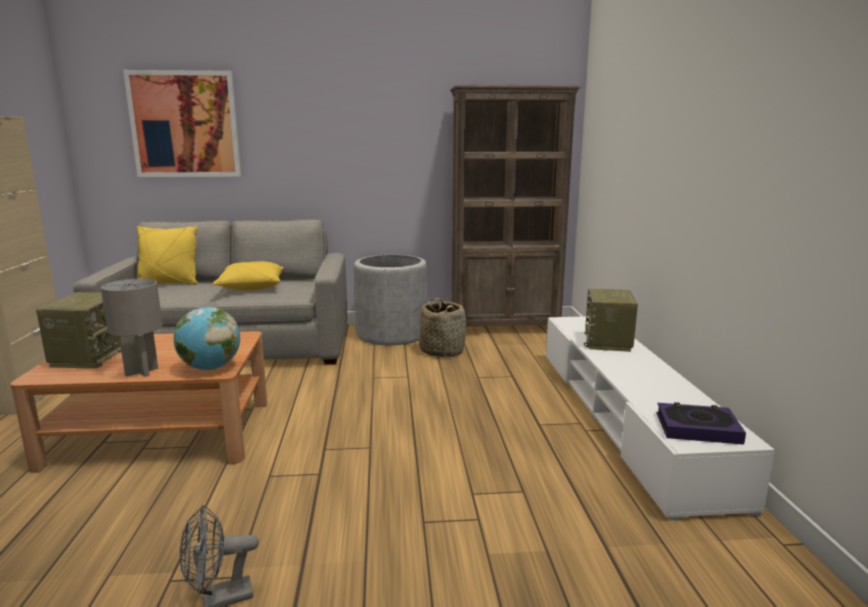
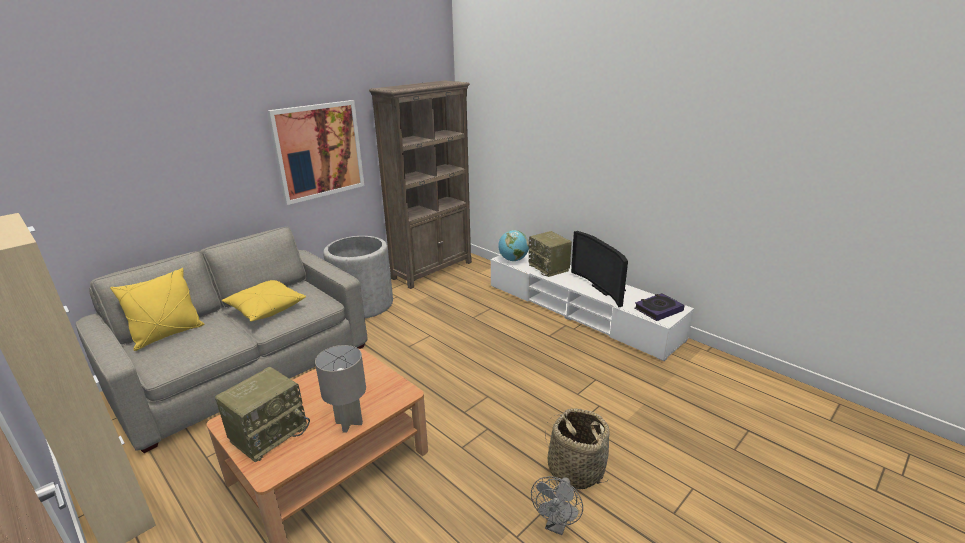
camera: 40 degrees left, 10 degrees up
radio [36,292,121,368] -> radio turned 75 degrees clockwise [215,367,310,463]
picture [123,70,241,177] -> picture moved to [267,100,364,205]
globe [174,307,240,370] -> globe moved to [498,230,529,261]
basket [419,297,466,357] -> basket moved to [545,408,609,489]
none -> television [571,231,628,307]

